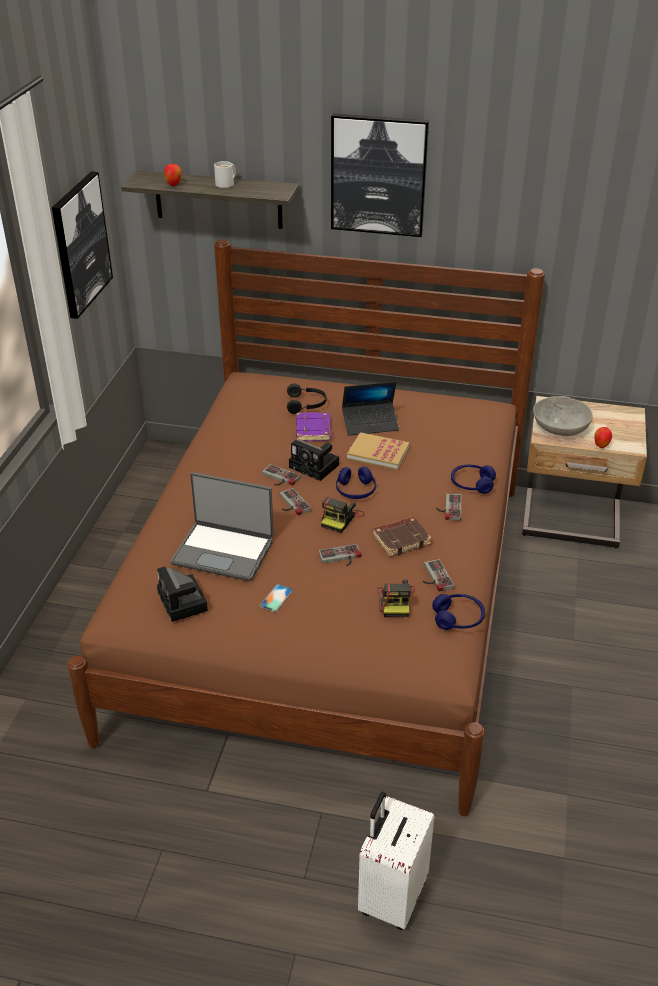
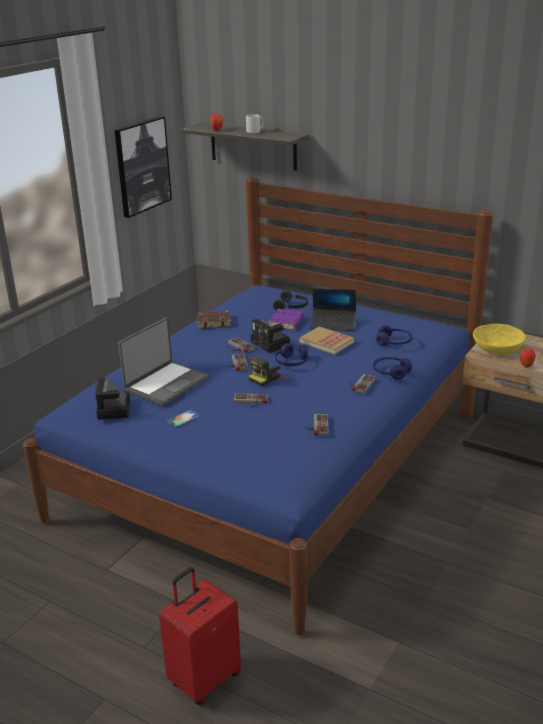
camera: 20 degrees right, 10 degrees down
brown bed [67,239,545,816] -> blue bed [23,177,493,635]
laptop [171,472,274,581] -> laptop turned 90 degrees counterclockwise [118,318,208,406]
picture [331,114,429,237] -> none
white suitcase [358,792,435,930] -> red suitcase [159,567,241,705]
brown book [372,517,432,557] -> brown book moved to [197,311,231,329]
camera [377,579,415,617] -> none
blue headphones [432,594,485,630] -> blue headphones moved to [376,325,412,346]
grey bowl [533,396,593,436] -> yellow bowl [473,324,526,355]

